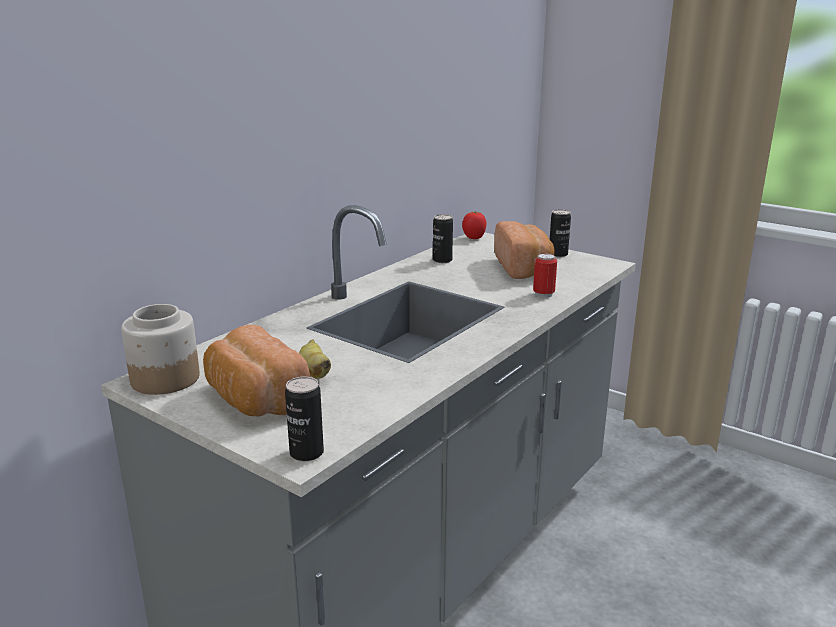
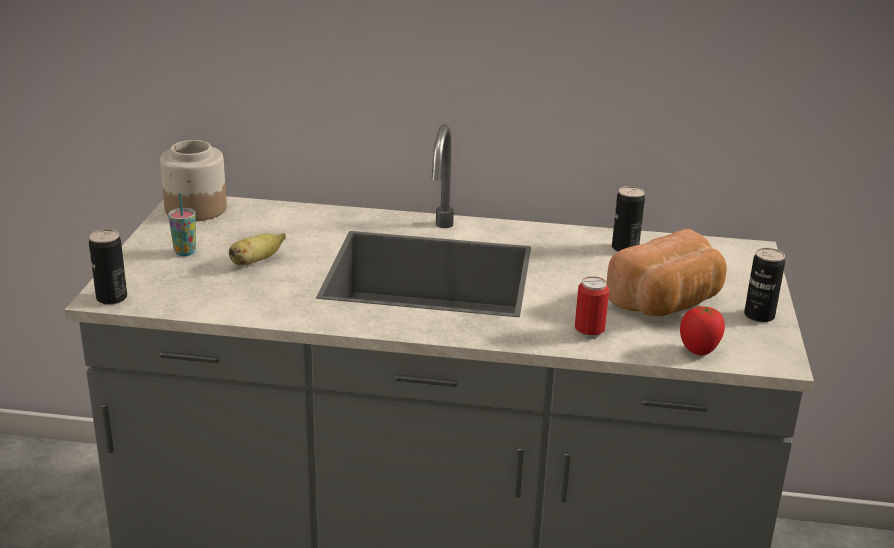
camera: 60 degrees right, 5 degrees up
bread [203,324,310,417] -> cup [168,193,196,256]
tomato [462,211,487,239] -> tomato moved to [680,306,725,355]

